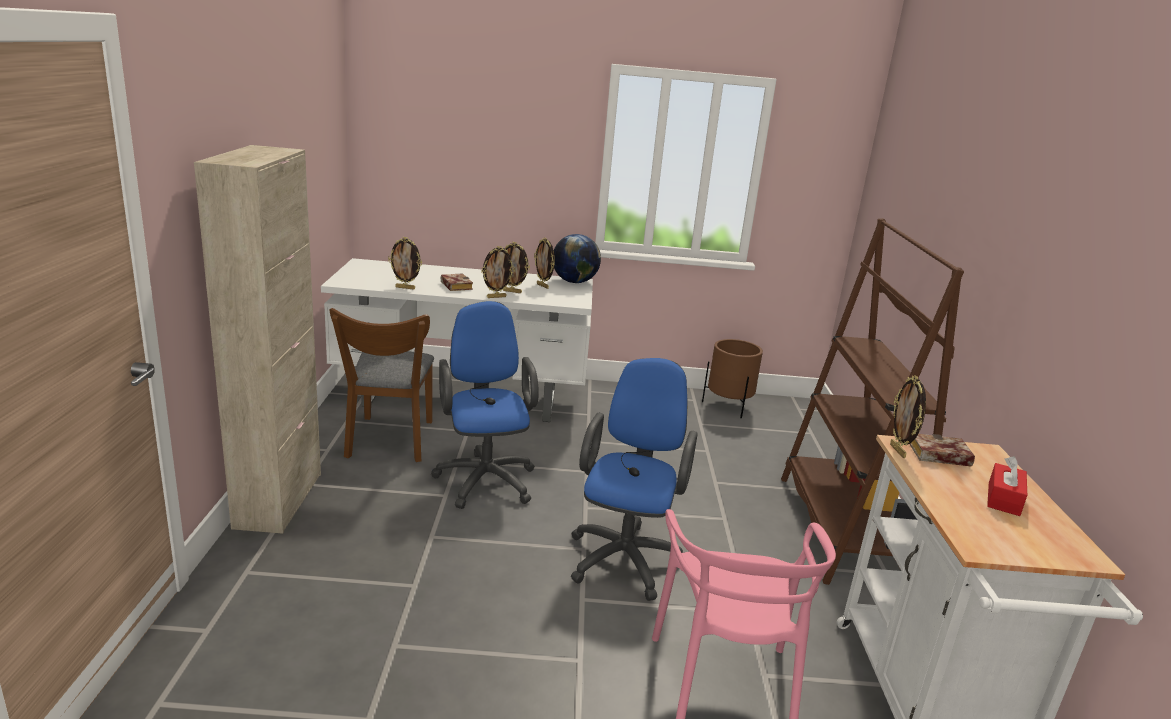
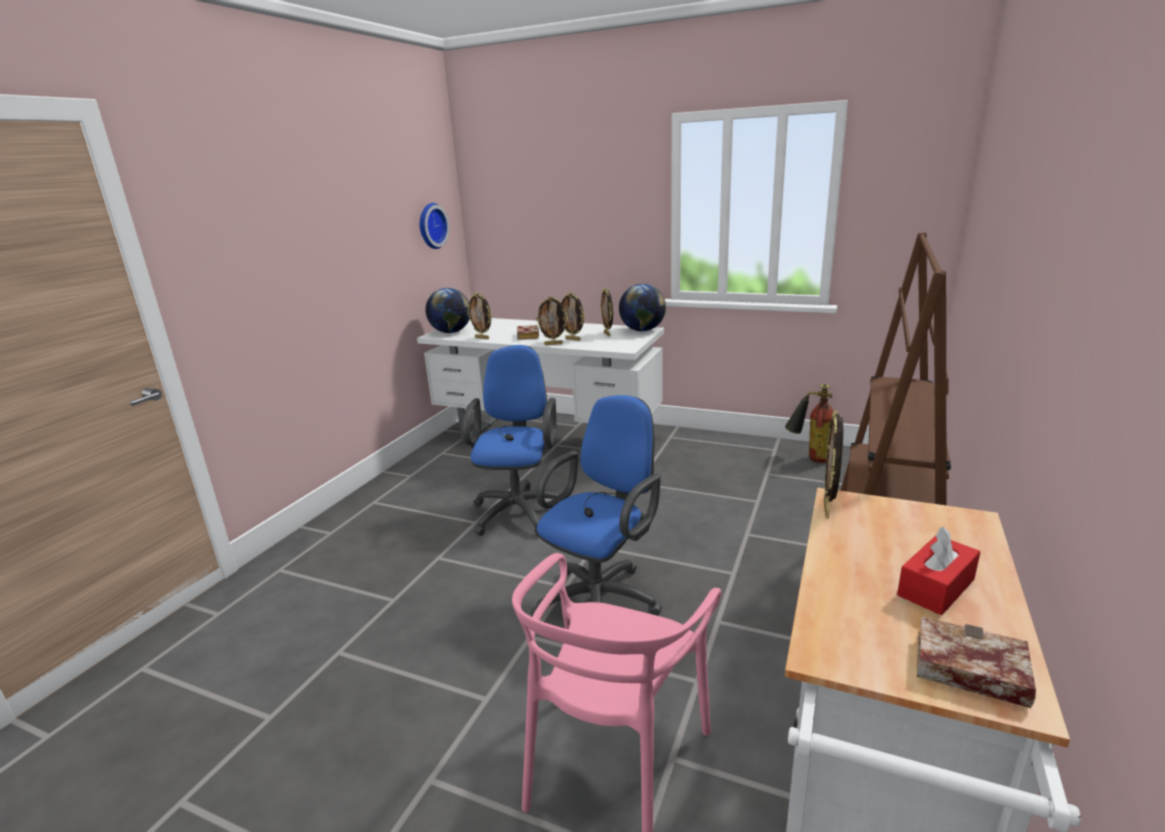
camera: 25 degrees right, 0 degrees up
beige cabinet [194,145,321,534] -> none
brown chair [330,308,434,462] -> none
brown planter [702,339,763,418] -> fire extinguisher [785,384,834,463]
book [910,434,975,467] -> book moved to [917,616,1036,708]
none -> wall clock [420,203,450,249]
none -> globe [425,288,470,333]

